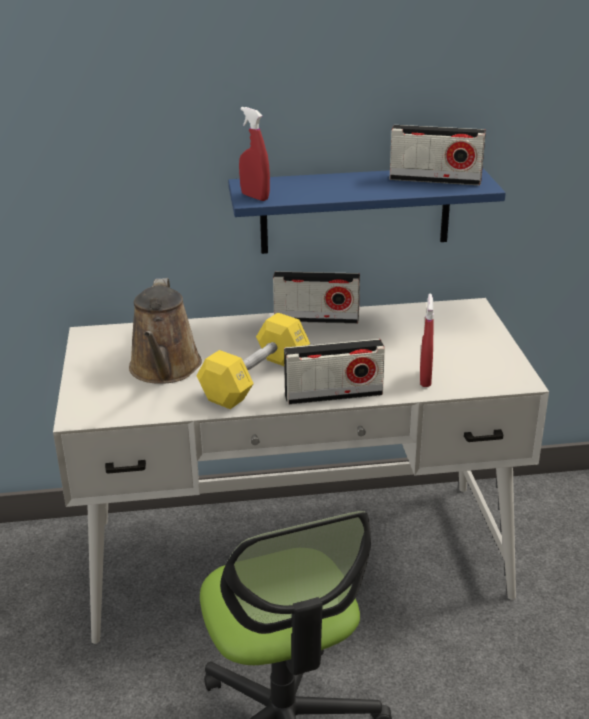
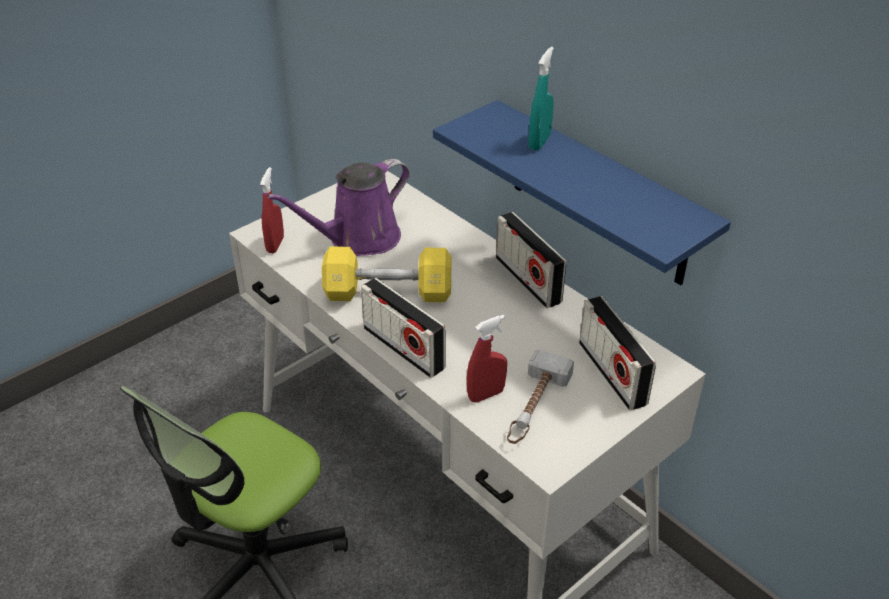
camera: 55 degrees right, 10 degrees up
brown watering can [129,278,202,384] -> purple watering can [267,159,410,256]
red spray bottle [239,107,270,201] -> red spray bottle moved to [260,167,284,253]
radio [390,125,486,185] -> radio moved to [579,296,656,410]
none -> hammer [507,350,574,444]
none -> turquoise spray bottle [529,47,554,151]

